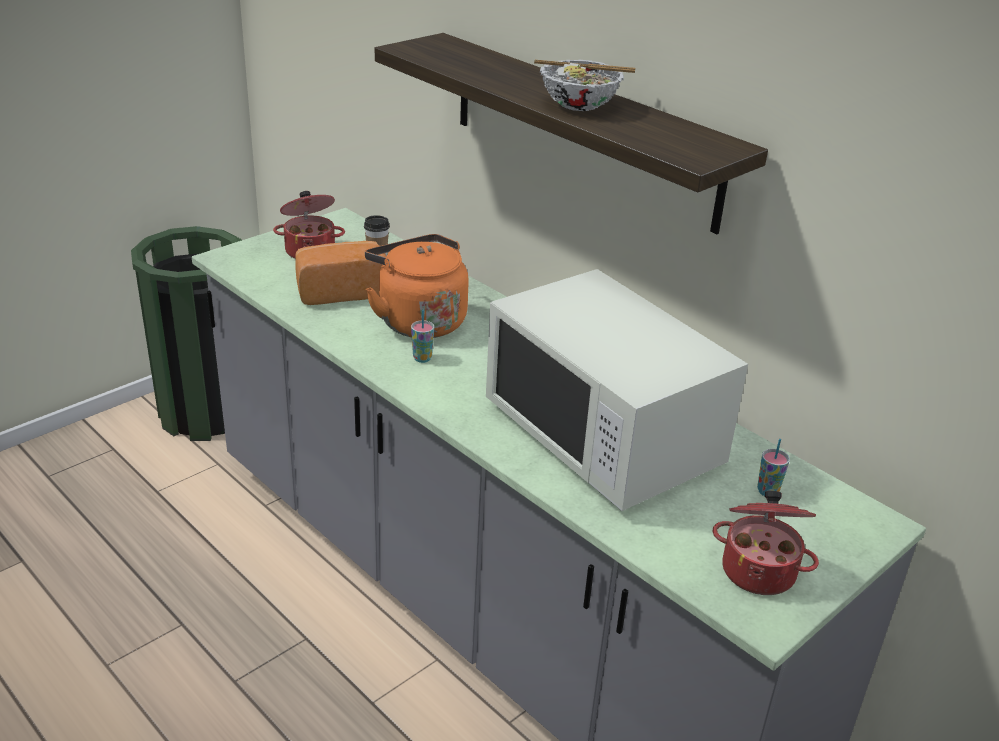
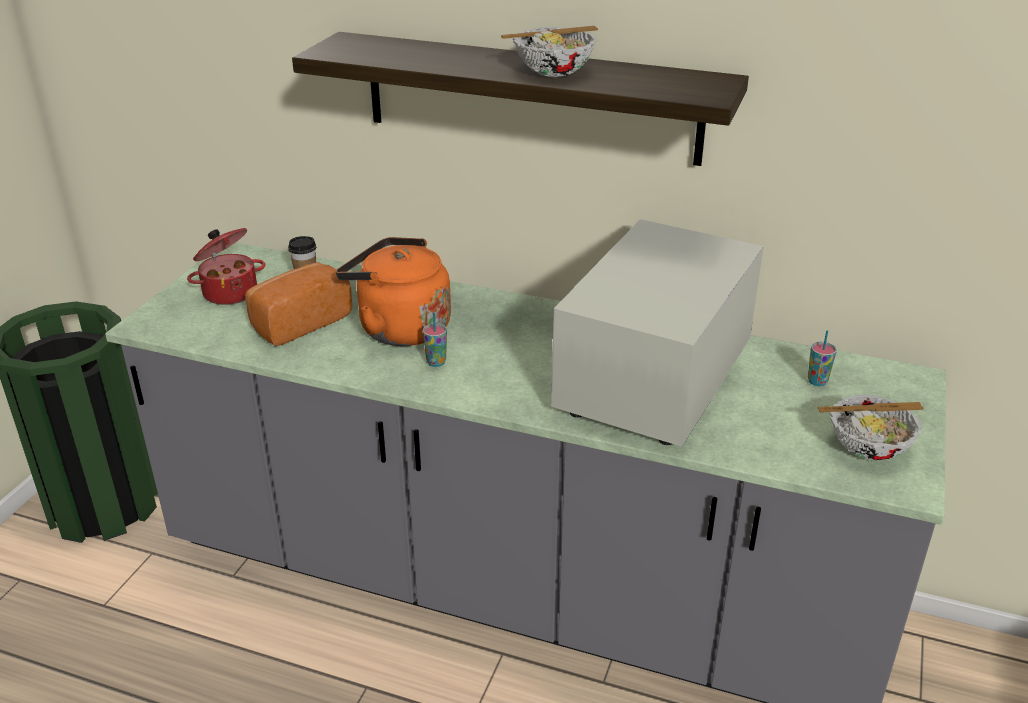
camera: 25 degrees left, 0 degrees up
white microwave [486,269,748,511] -> white microwave turned 90 degrees clockwise [551,219,764,447]
cooking pot [713,491,819,595] -> bowl [818,394,923,460]

